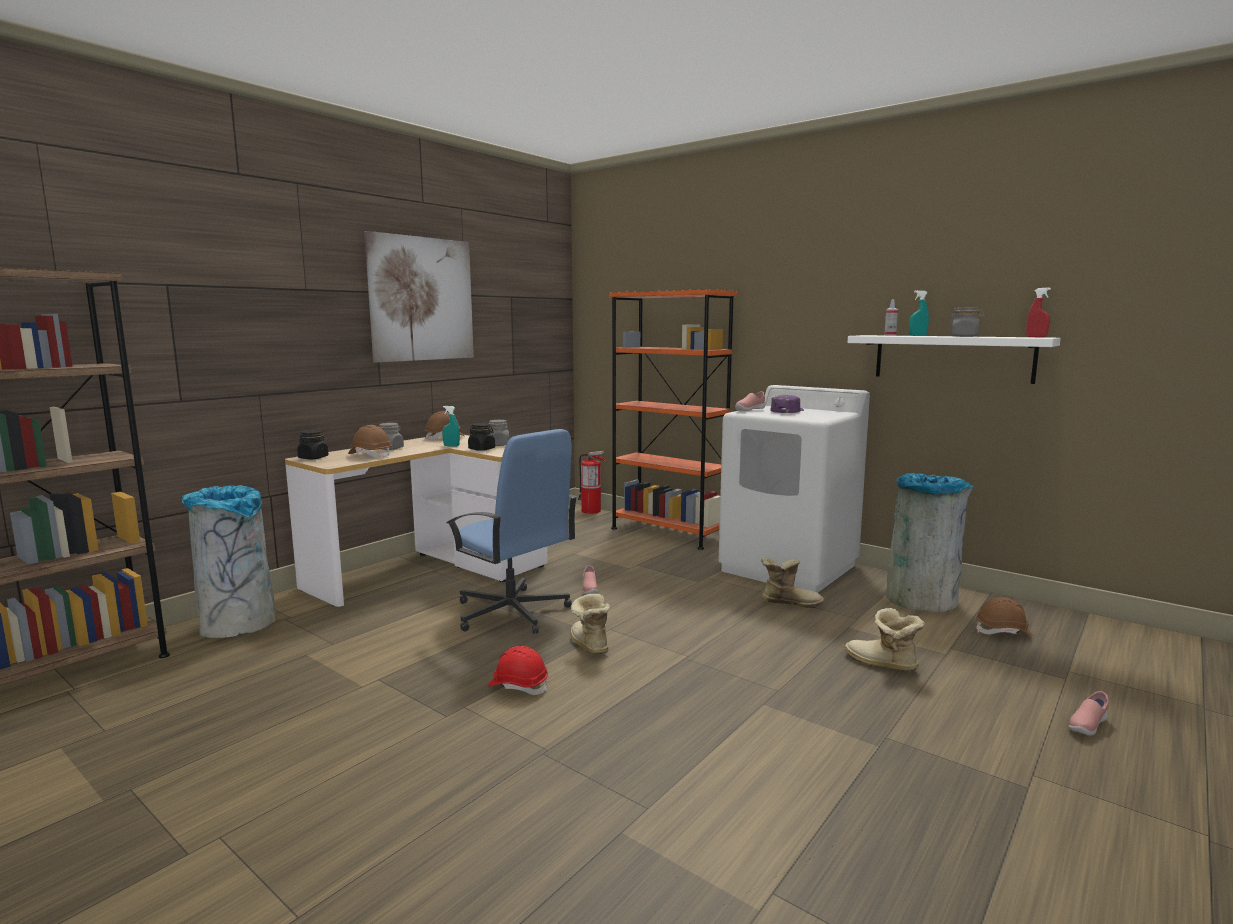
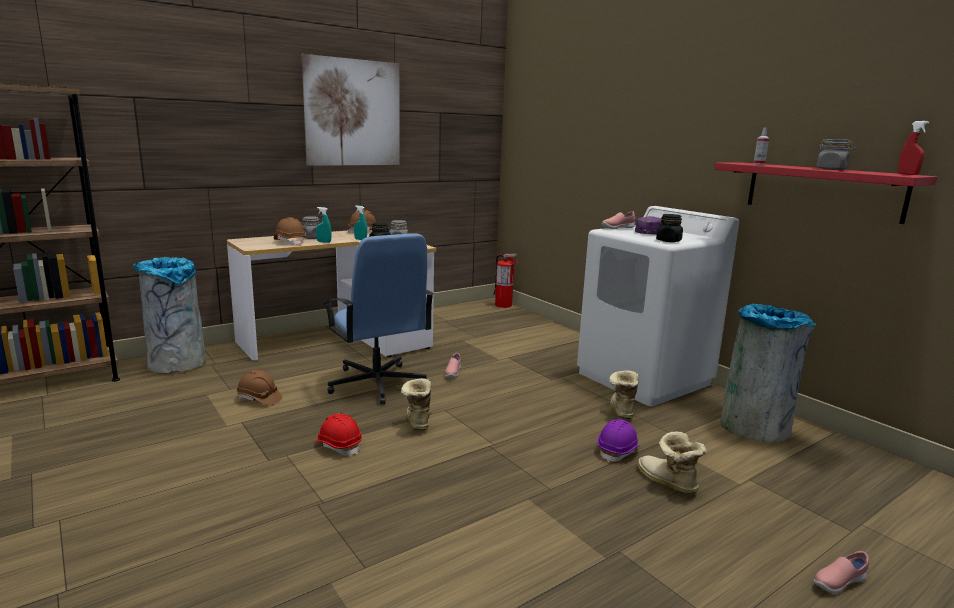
camera: 15 degrees right, 5 degrees up
black jar [297,430,328,459] -> black jar moved to [656,214,683,242]
orange bookcase [609,289,737,550] -> none
boot [761,557,824,608] -> boot turned 105 degrees counterclockwise [609,370,639,419]
white shelf [847,335,1061,384] -> red shelf [715,162,937,224]
turquoise spray bottle [909,290,929,336] -> turquoise spray bottle moved to [316,207,331,243]
brown hard hat [976,597,1034,636] -> brown hard hat moved to [236,370,282,405]
none -> purple hard hat [597,419,639,463]

